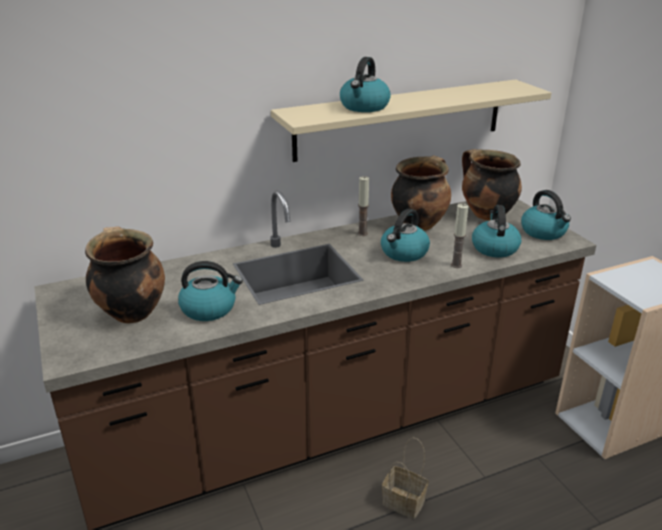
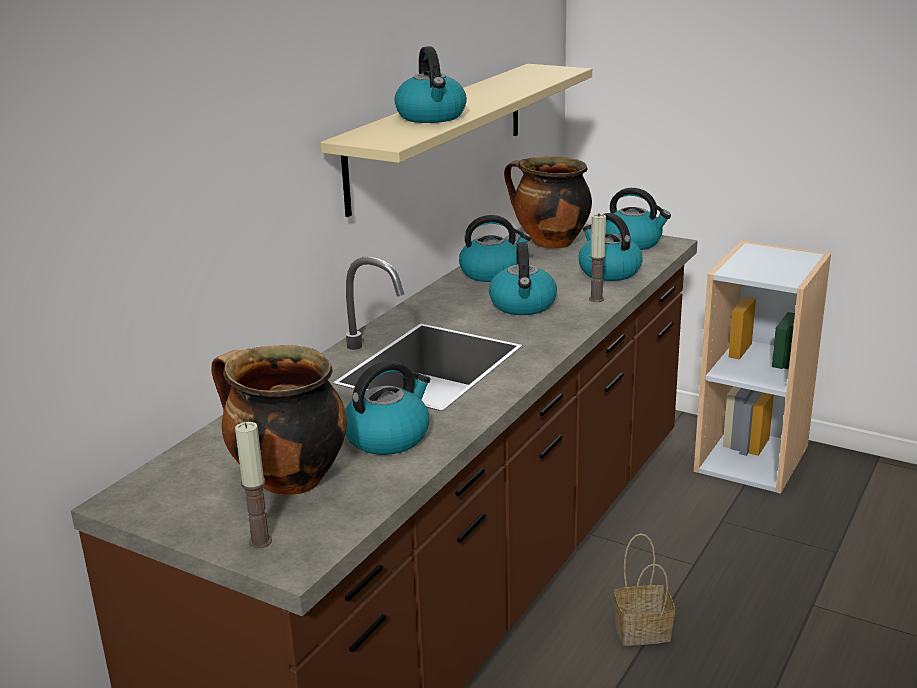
camera: 35 degrees left, 5 degrees down
candle [358,176,369,236] -> candle moved to [235,422,272,548]
cooking pot [391,155,451,231] -> kettle [459,215,531,282]

